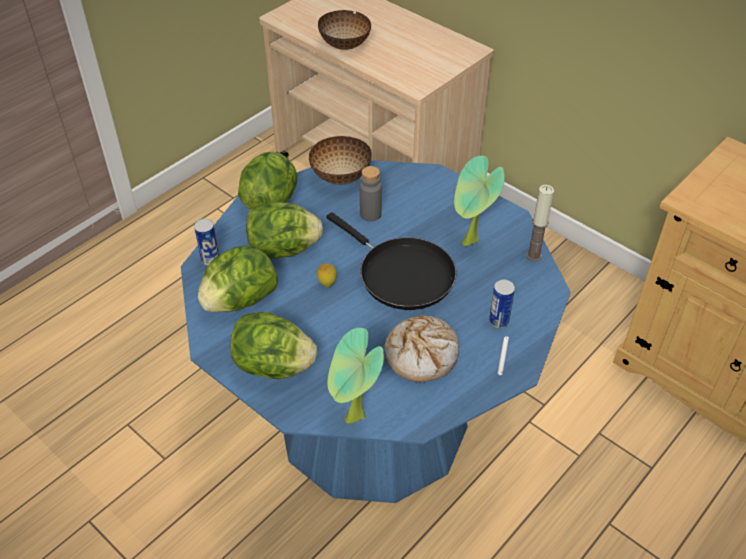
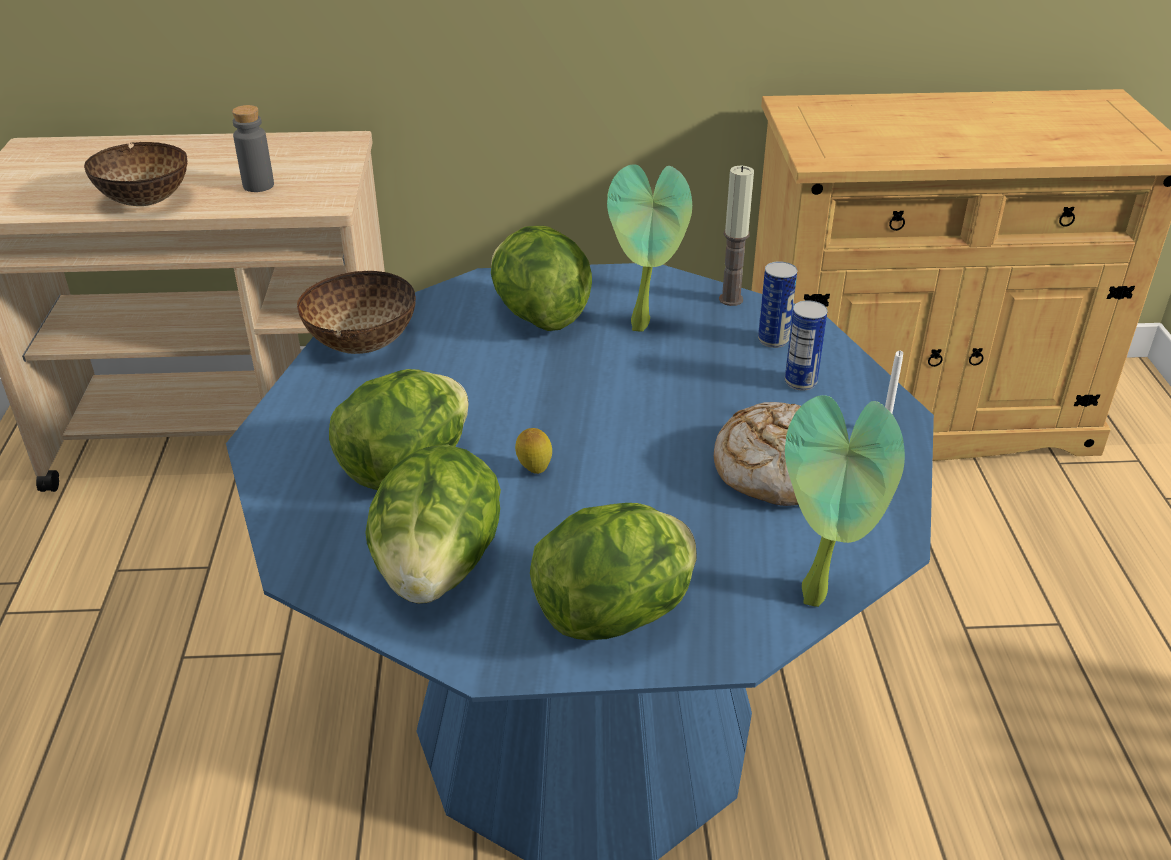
camera: 45 degrees left, 10 degrees down
can [194,219,219,266] -> can moved to [758,261,797,348]
lettuce [238,152,298,210] -> lettuce moved to [491,226,592,331]
black frying pan [326,212,456,310] -> none
grey bottle [360,166,382,222] -> grey bottle moved to [232,105,274,192]

